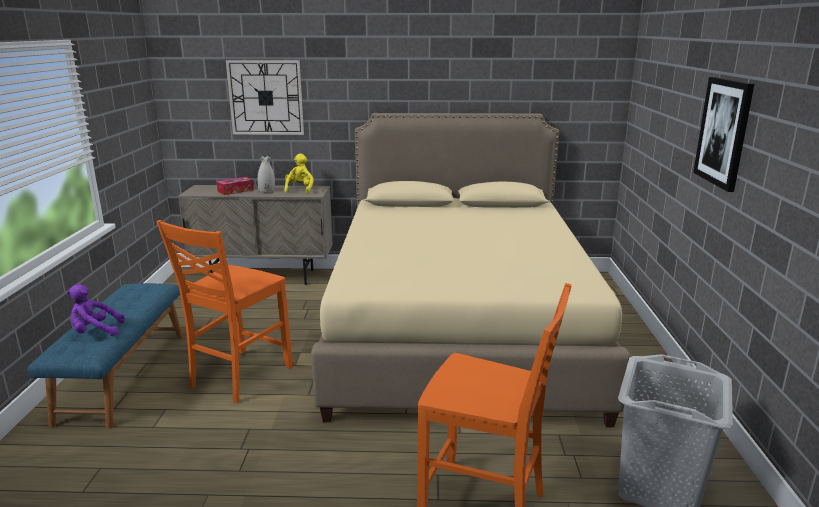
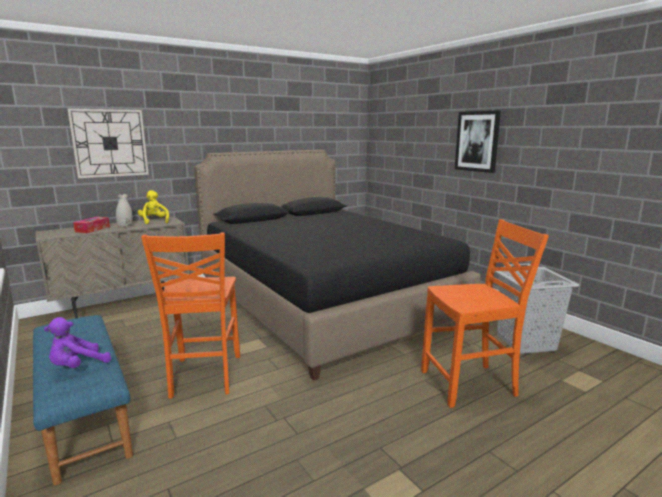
camera: 35 degrees left, 5 degrees down
beige bed [311,113,631,427] -> black bed [194,150,481,381]

